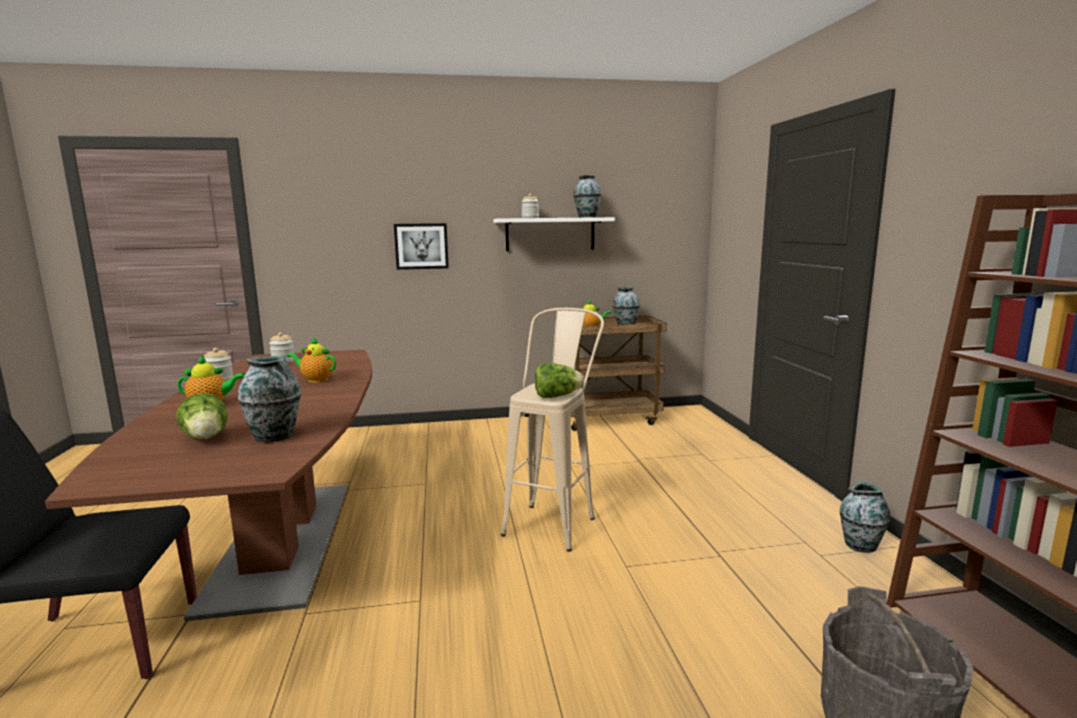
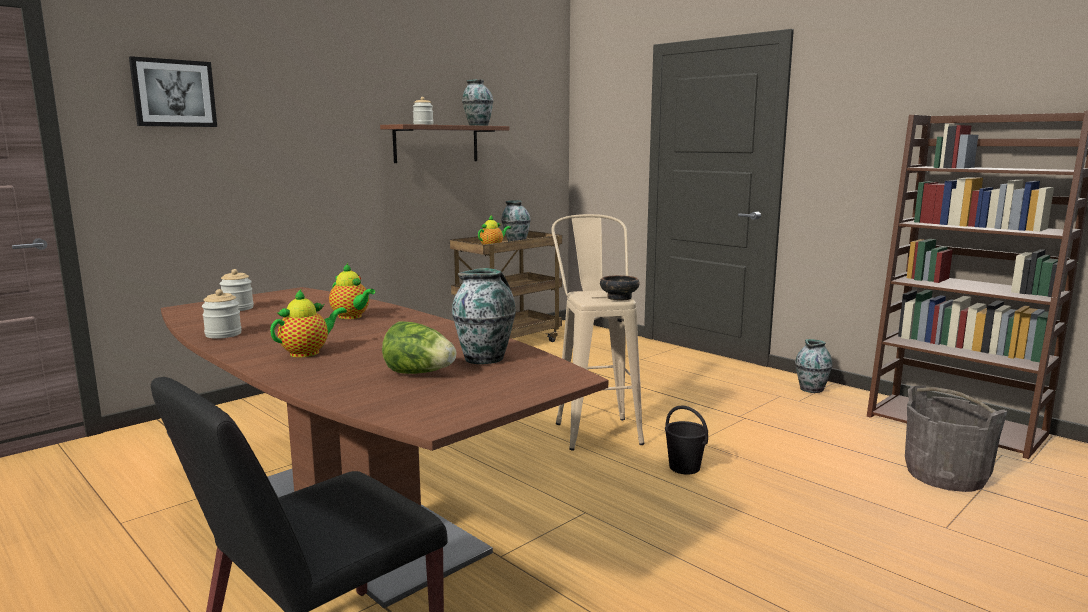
camera: 35 degrees left, 0 degrees up
teapot [287,337,336,383] -> teapot turned 120 degrees counterclockwise [329,263,375,319]
picture [394,223,449,270] -> picture moved to [129,56,217,127]
white shelf [493,217,615,251] -> brown shelf [380,124,509,163]
lettuce [535,363,584,398] -> bowl [600,275,640,301]
none -> black bucket [665,405,708,474]

